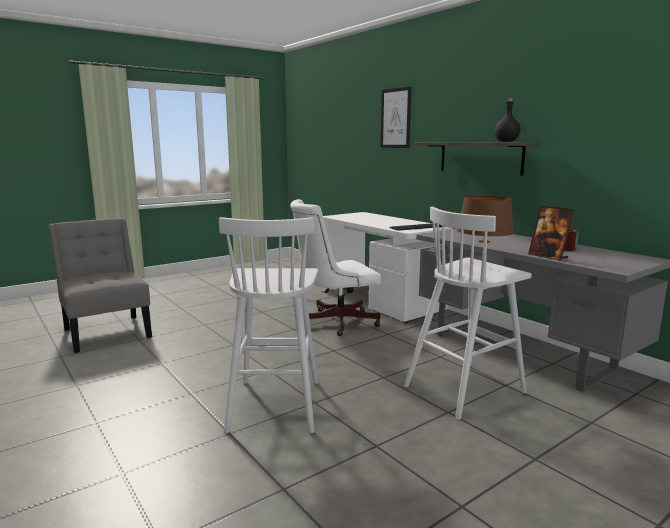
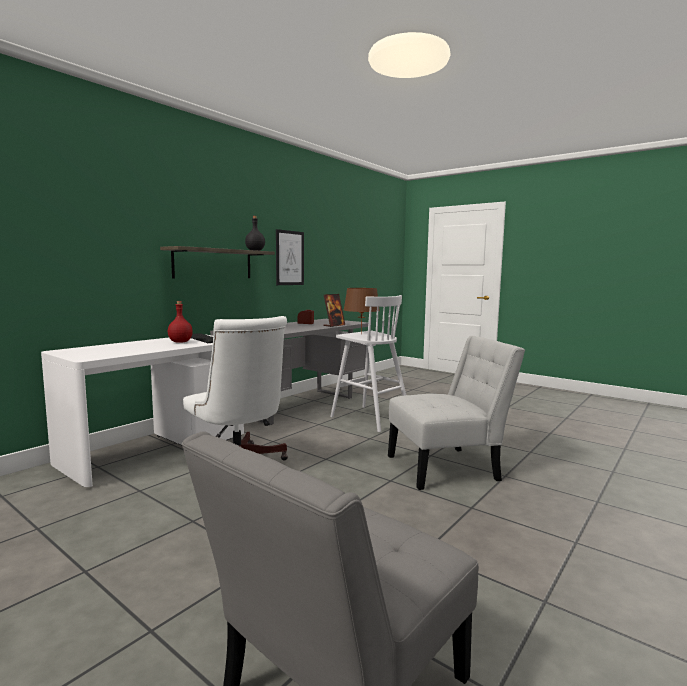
camera: 105 degrees left, 5 degrees down
white stool [219,217,318,433] -> white chair [388,336,525,490]
picture [381,86,411,148] -> picture moved to [276,229,304,285]
none -> red bottle [168,301,193,343]

